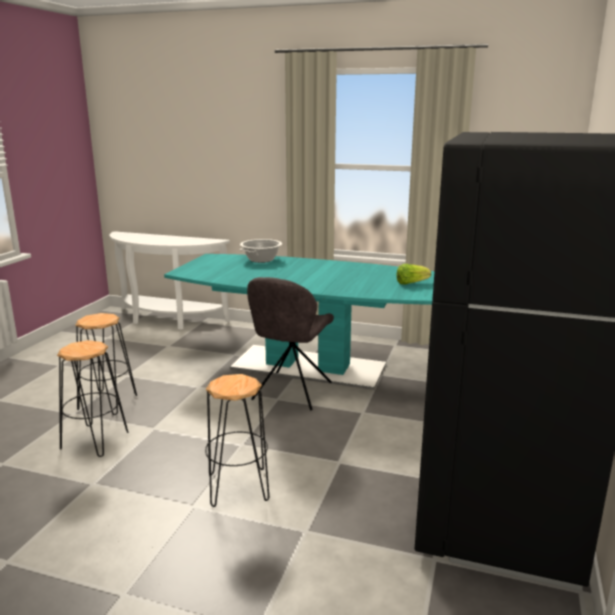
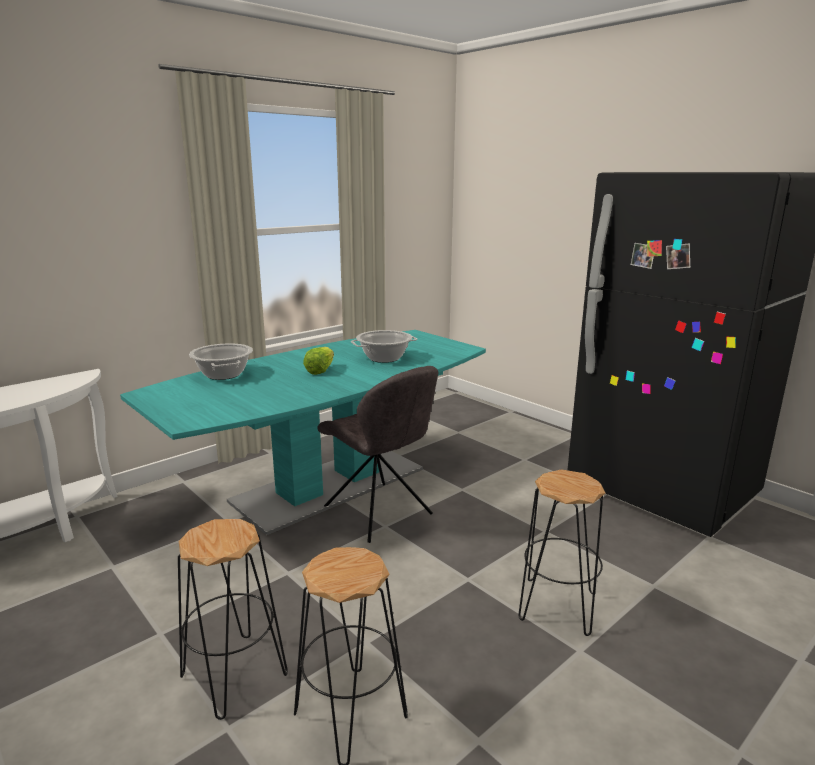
camera: 60 degrees left, 0 degrees up
lettuce [397,264,431,285] -> lettuce moved to [303,347,334,375]
none -> cooking pot [351,330,418,363]

